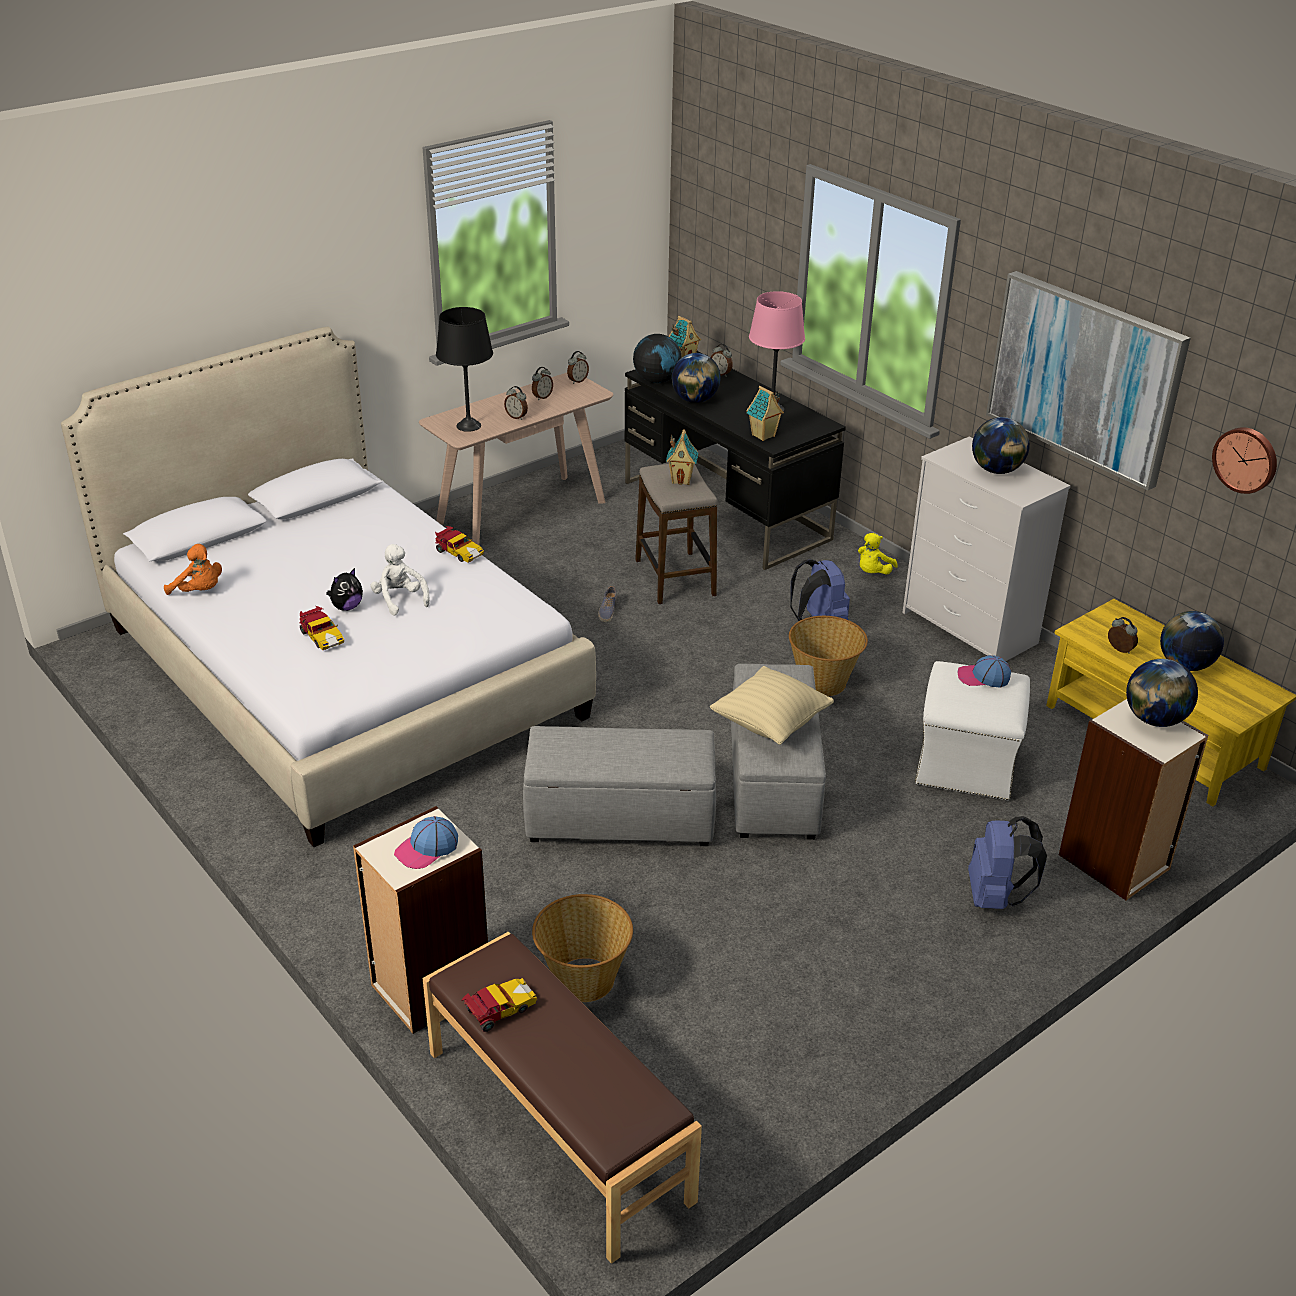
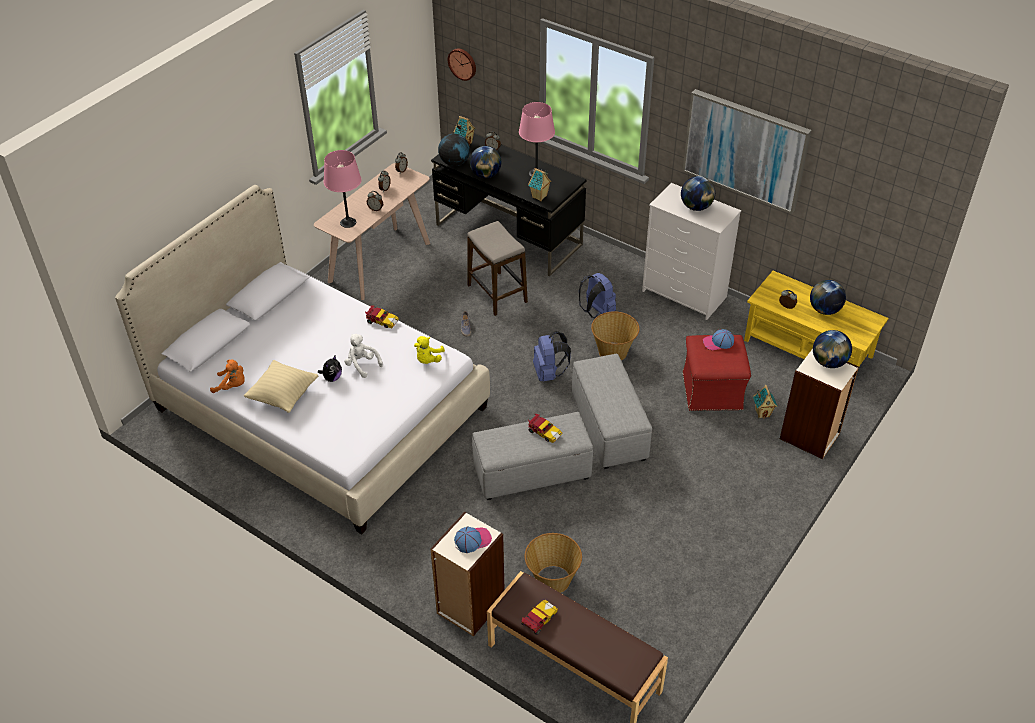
camera: 15 degrees left, 10 degrees up
toy car [299,606,344,650] -> toy car moved to [528,414,562,443]
cap [394,816,458,869] -> cap turned 150 degrees counterclockwise [454,527,492,553]
black table lamp [436,307,493,432] -> pink table lamp [324,150,362,228]
toy house [666,429,699,485] -> toy house moved to [753,385,777,419]
beige pillow [710,666,834,745] -> beige pillow moved to [244,360,318,413]
yellow plush toy [858,533,897,574] -> yellow plush toy moved to [414,336,445,364]
white ottoman [915,661,1030,801] -> red ottoman [682,335,751,411]
blue backpack [968,816,1047,909] -> blue backpack moved to [533,331,571,382]
wall clock [1212,427,1277,494] -> wall clock moved to [448,48,476,81]

